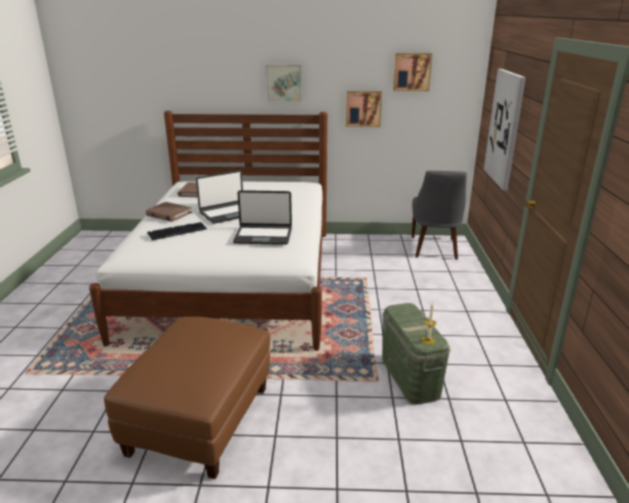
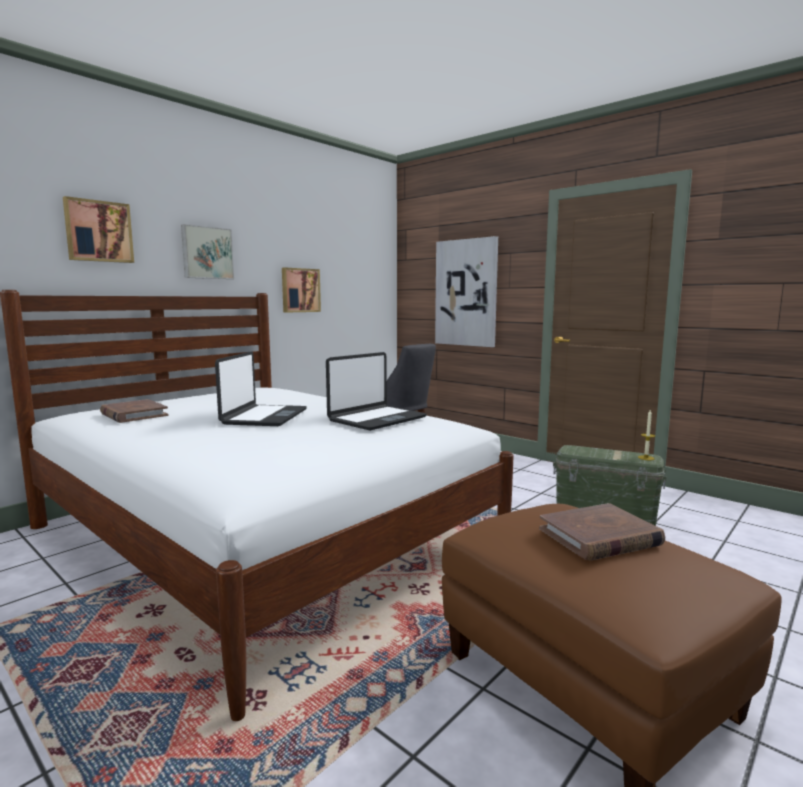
camera: 50 degrees left, 15 degrees down
brown book [146,202,192,222] -> brown book moved to [539,503,665,560]
keyboard [147,222,207,240] -> none
picture [393,53,432,91] -> picture moved to [63,196,134,263]

